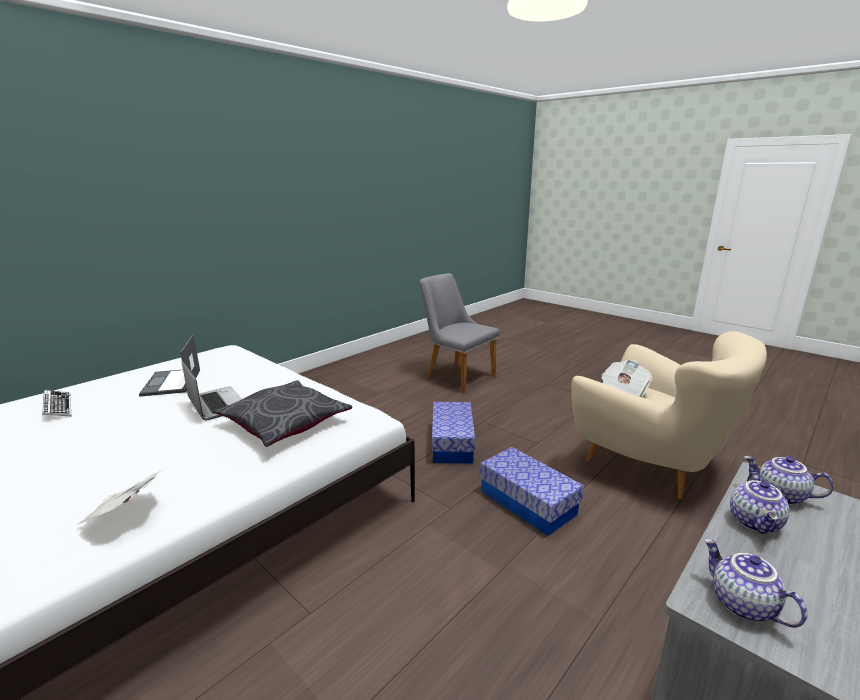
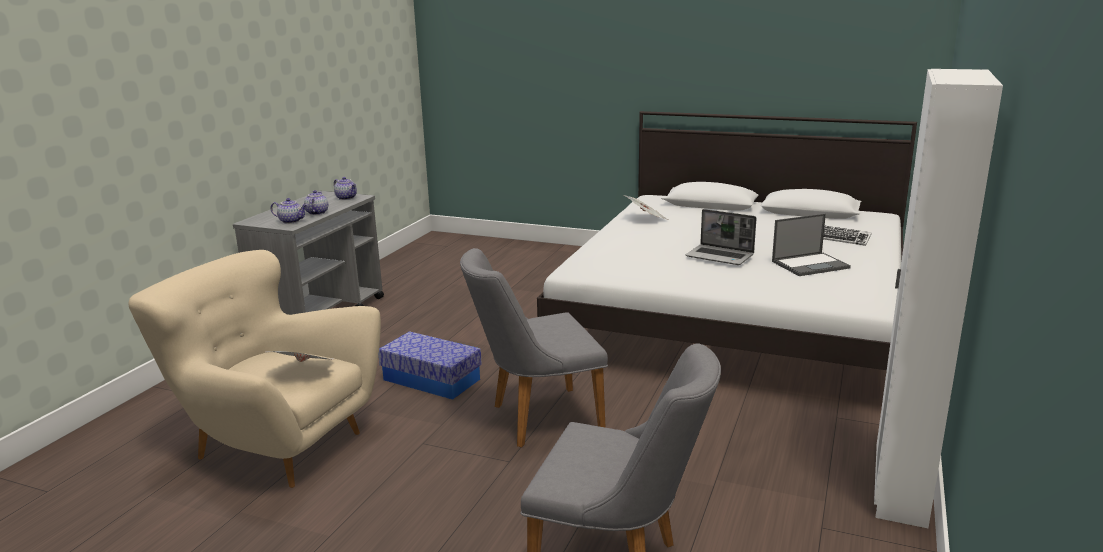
camera: 160 degrees right, 0 degrees up
laptop [139,334,200,397] -> laptop turned 105 degrees clockwise [772,214,851,276]
grey pillow [214,380,352,447] -> none
storage box [432,402,475,464] -> grey chair [460,248,608,447]
none -> white wardrobe [874,69,1003,528]

